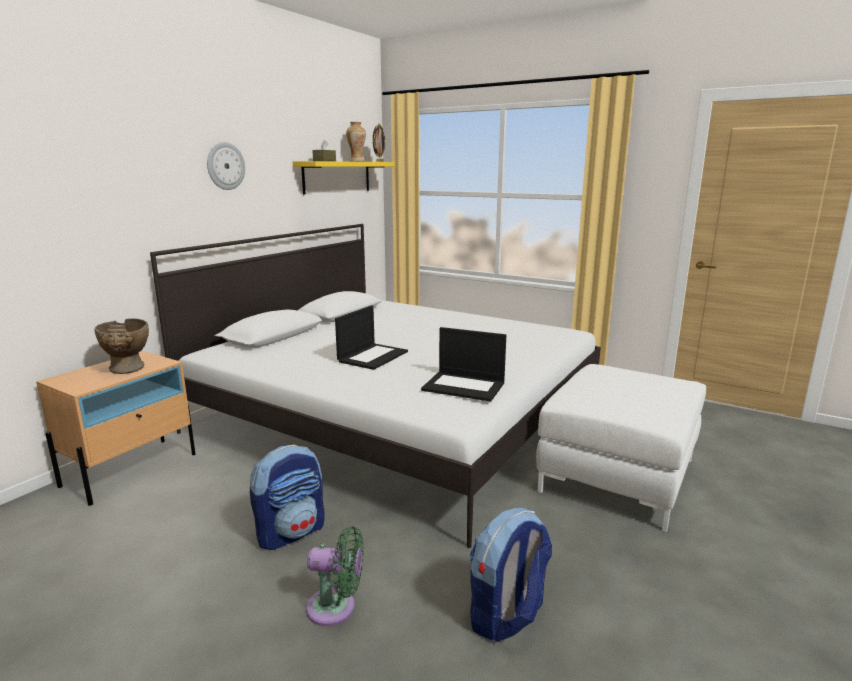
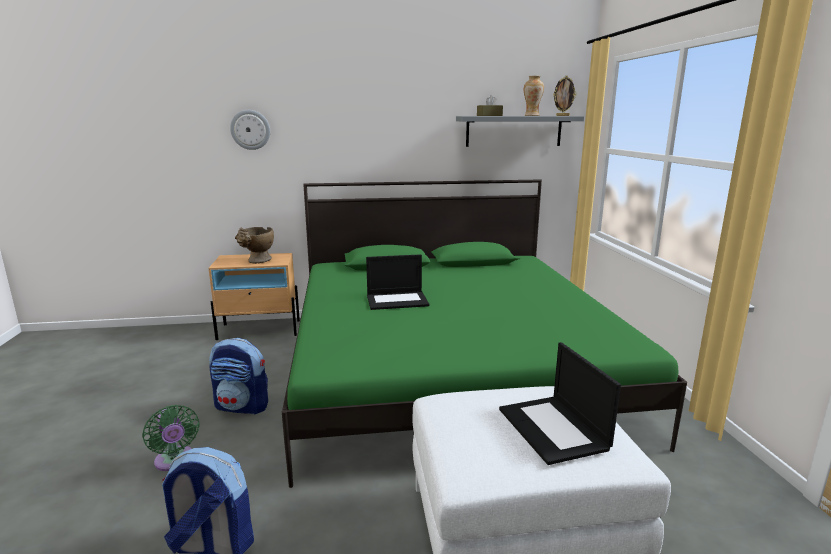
camera: 50 degrees right, 0 degrees up
white bed [150,224,601,548] -> green bed [282,179,687,488]
wall clock [207,142,245,190] -> wall clock moved to [230,110,270,150]
yellow shelf [293,161,395,194] -> grey shelf [456,116,584,147]
laptop [421,327,506,402] -> laptop moved to [499,342,621,465]

